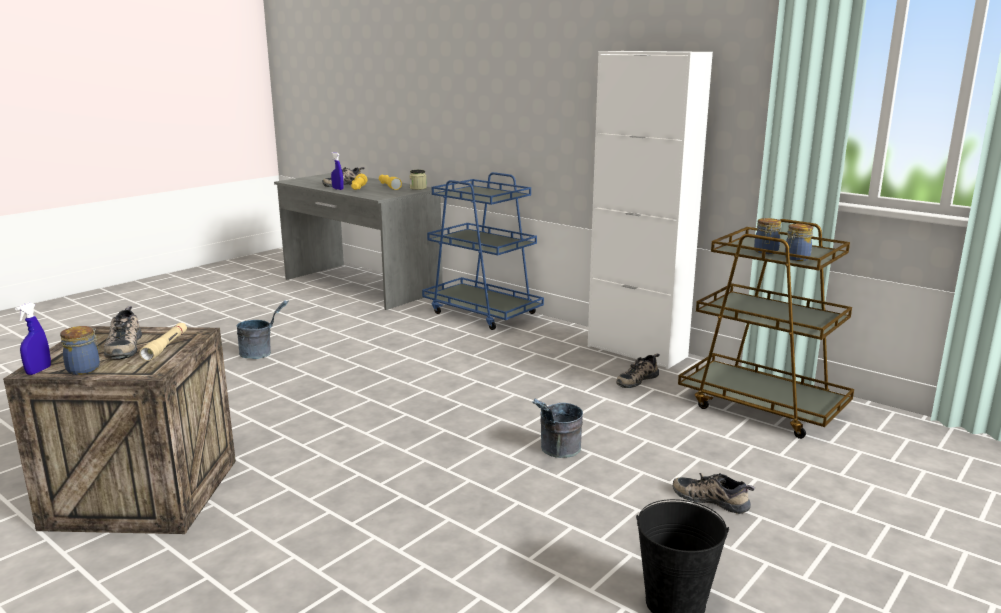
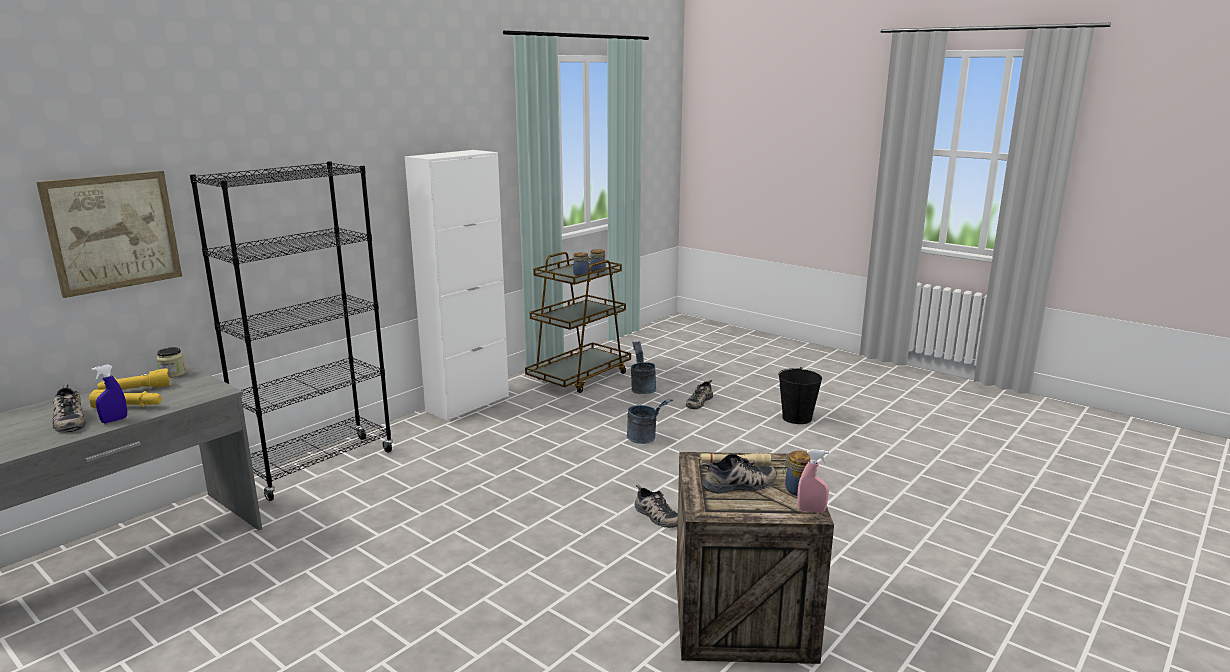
camera: 90 degrees left, 0 degrees up
blue spray bottle [15,302,51,375] -> pink spray bottle [797,449,829,513]
grey bucket [237,300,288,359] -> grey bucket moved to [631,341,656,394]
blue cart [422,172,544,330] -> black bookcase [190,161,393,501]
shoe [616,354,660,388] -> shoe moved to [635,484,678,528]
none -> picture [36,171,182,298]

